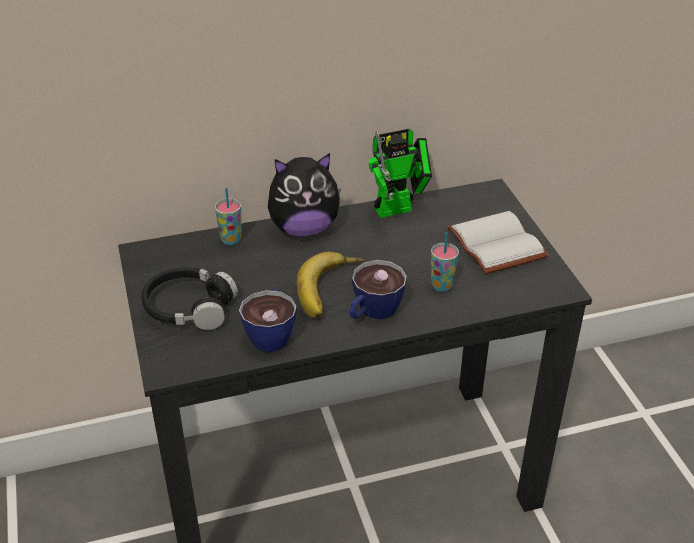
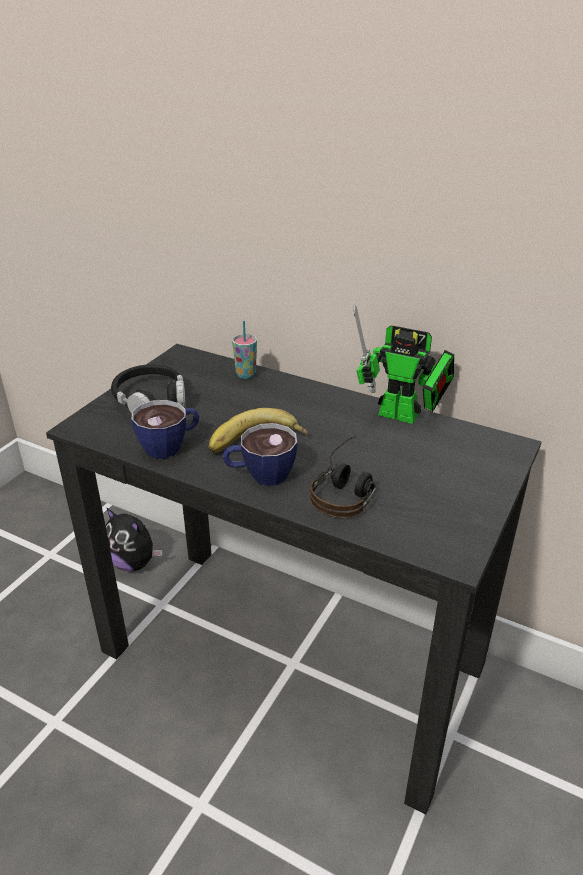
camera: 45 degrees right, 5 degrees down
plush toy [268,153,341,237] -> plush toy moved to [106,507,162,571]
cup [431,232,459,292] -> headphones [310,436,376,518]
white book [447,211,549,274] -> none

